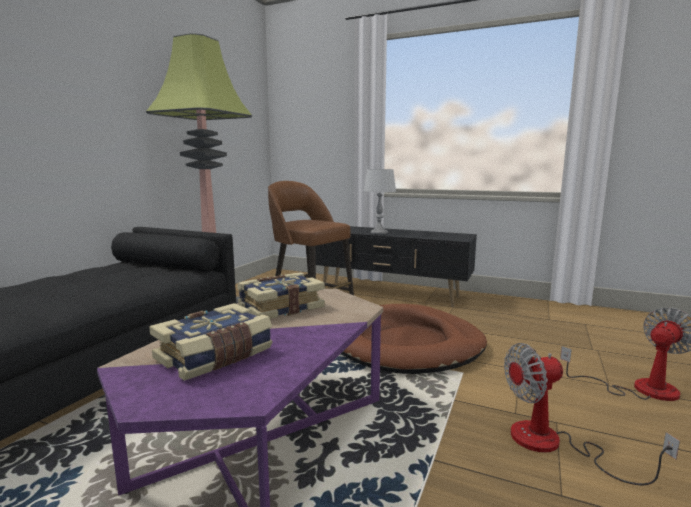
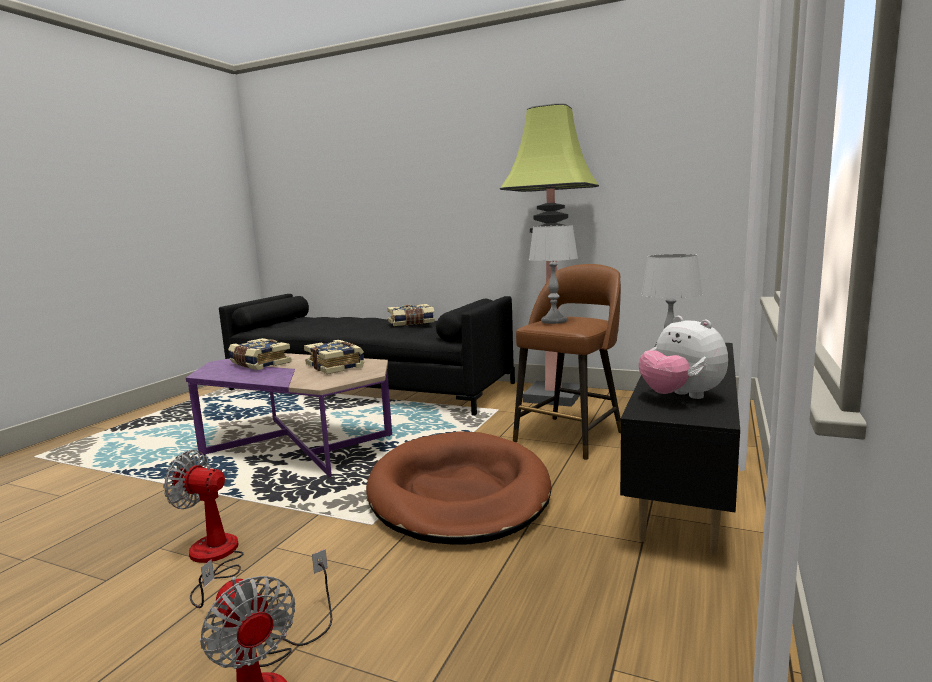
camera: 90 degrees right, 0 degrees up
fan [504,343,680,485] -> fan turned 60 degrees counterclockwise [163,450,244,608]
none -> book [387,304,435,326]
none -> grey table lamp [529,225,578,324]
none -> plush toy [639,316,728,399]

